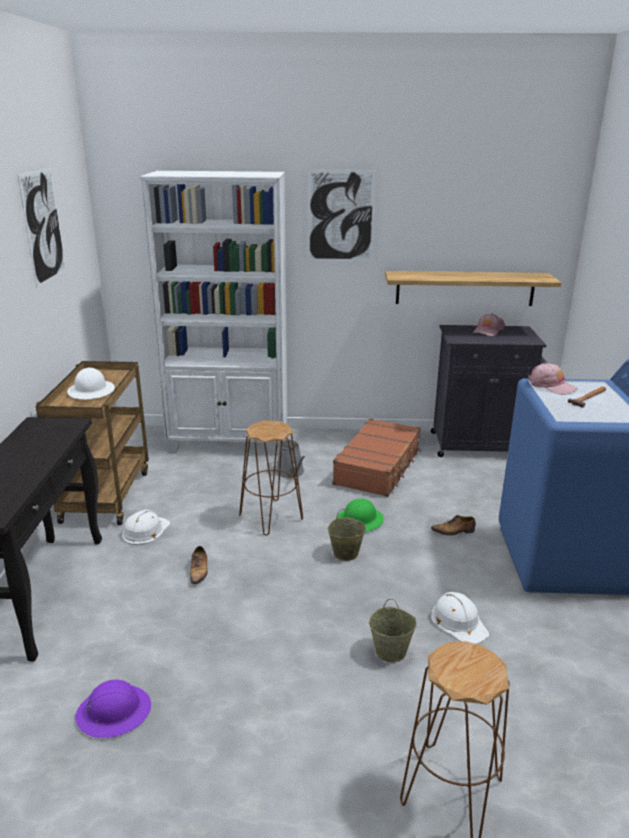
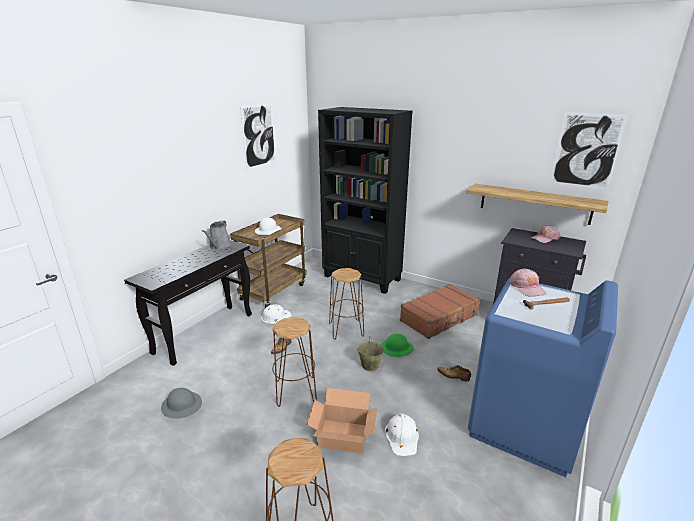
camera: 30 degrees right, 0 degrees up
purple hard hat [76,680,151,738] -> grey hard hat [161,388,202,419]
white bookcase [140,171,287,455] -> black bookcase [318,107,413,294]
grey watering can [275,439,305,479] -> grey watering can moved to [202,220,232,250]
picture [308,169,376,261] -> picture moved to [551,112,627,189]
beige bucket [369,599,417,662] -> cardboard box [307,388,378,453]
none -> brown stool [272,317,317,407]

